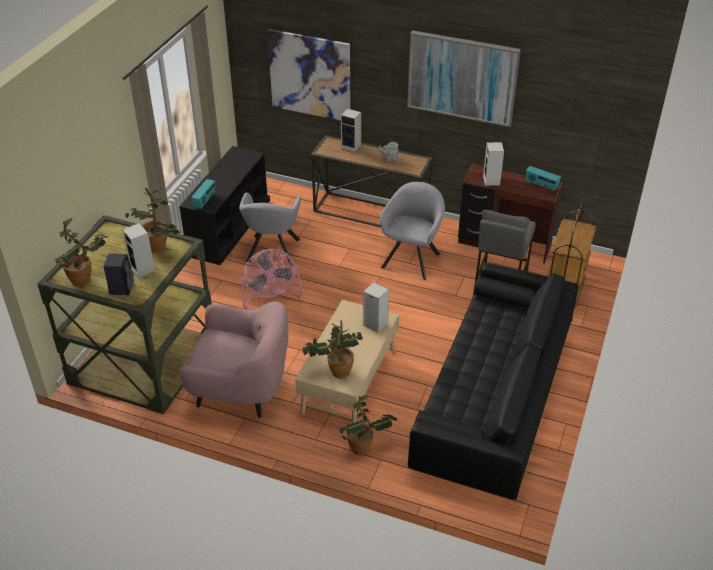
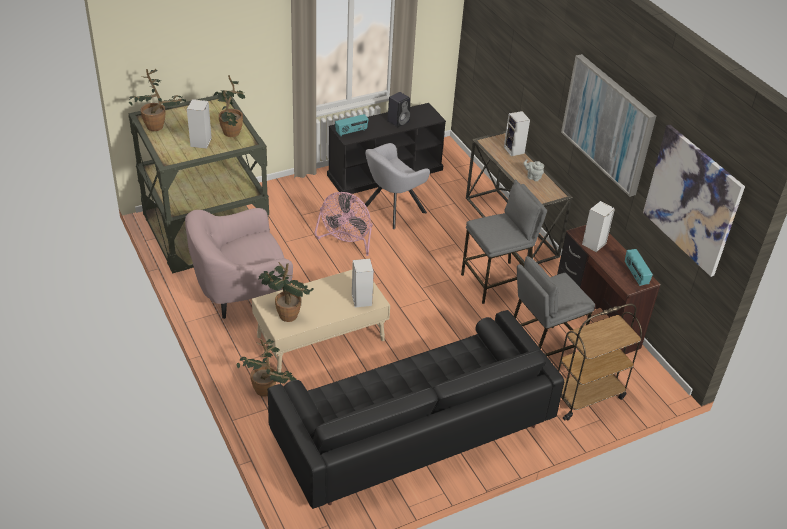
camera: 40 degrees right, 0 degrees up
black speaker [103,254,134,295] -> black speaker moved to [387,92,410,127]
pink armchair [179,301,288,418] -> pink armchair turned 105 degrees clockwise [185,208,293,319]
picture [268,29,350,121] -> picture moved to [643,125,745,277]
grey armchair [380,182,445,280] -> grey stool [461,180,547,304]

